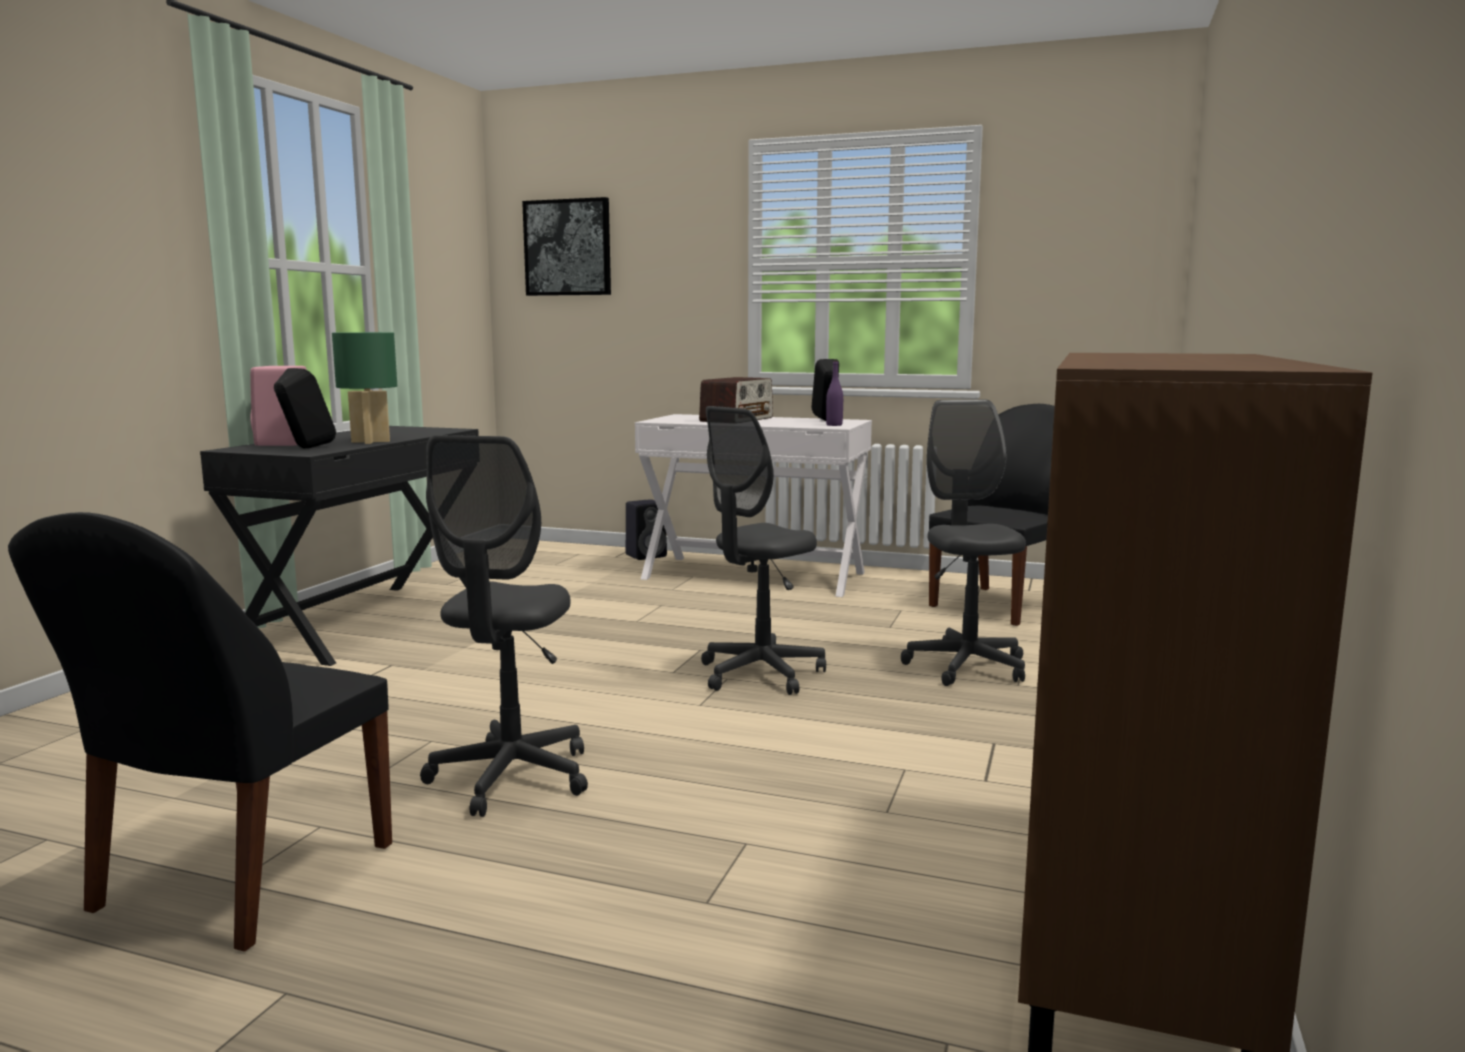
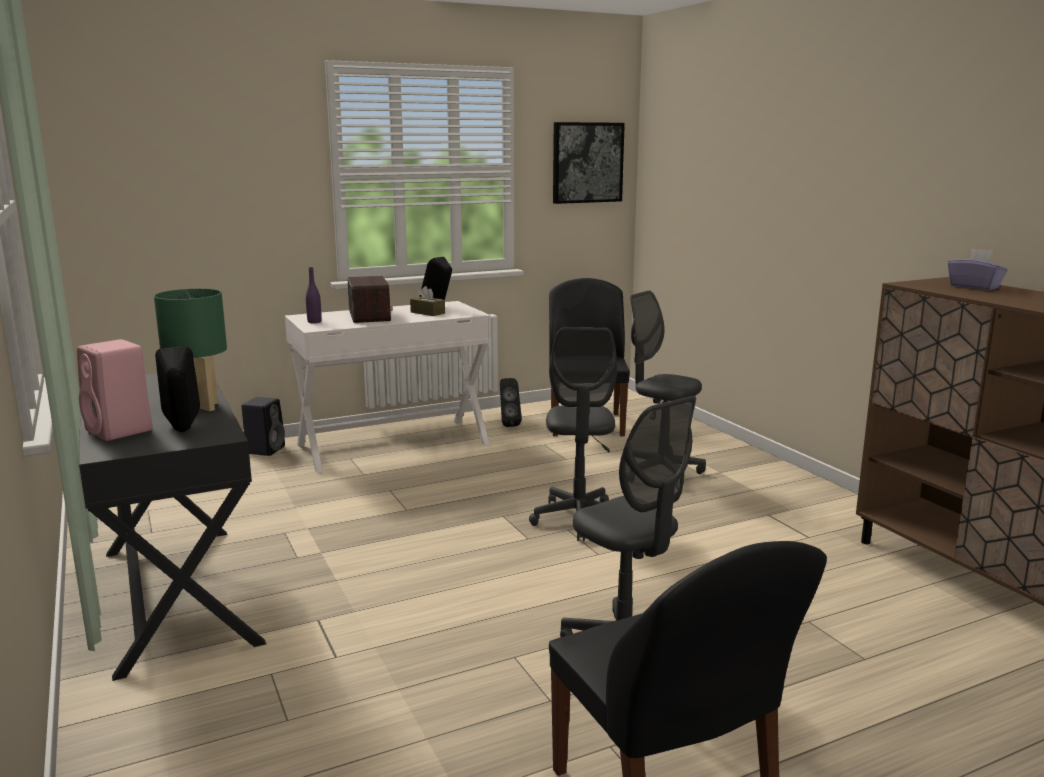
camera: 45 degrees left, 5 degrees up
picture [522,197,611,296] -> picture moved to [553,122,625,204]
purple bottle [826,360,843,426] -> purple bottle moved to [306,267,322,323]
none -> brown tissue box [410,286,445,316]
none -> black speaker [500,378,522,427]
none -> purple tissue box [948,249,1007,290]

